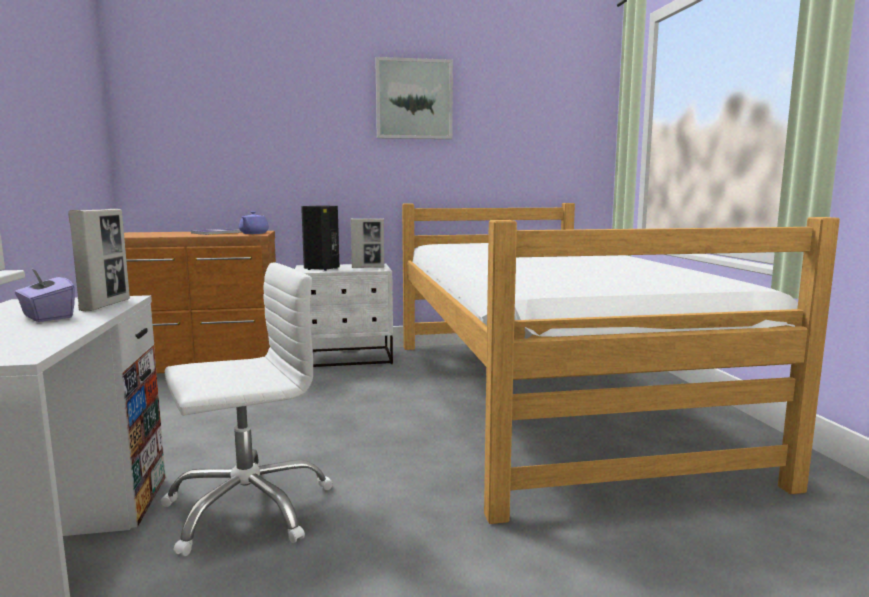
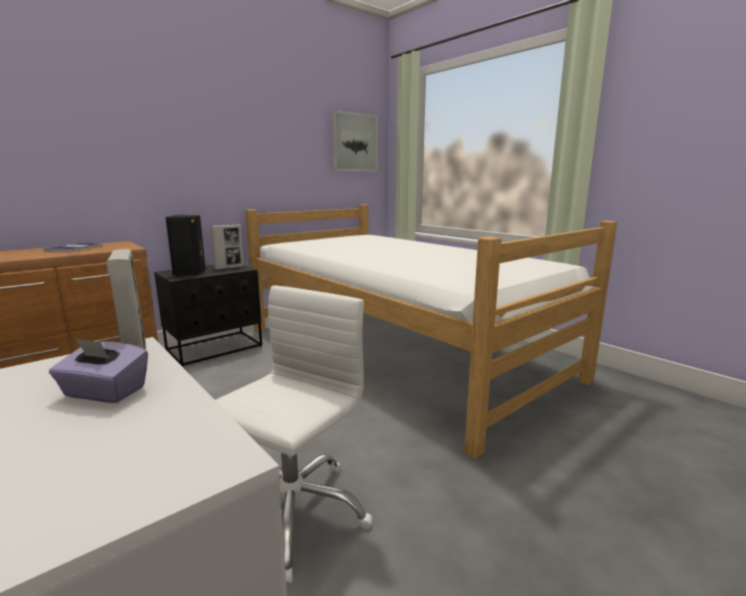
camera: 30 degrees left, 5 degrees up
purple teapot [239,211,269,234] -> none
white nightstand [295,263,393,367] -> black nightstand [154,265,262,367]
picture [375,57,453,139] -> picture moved to [331,110,378,172]

